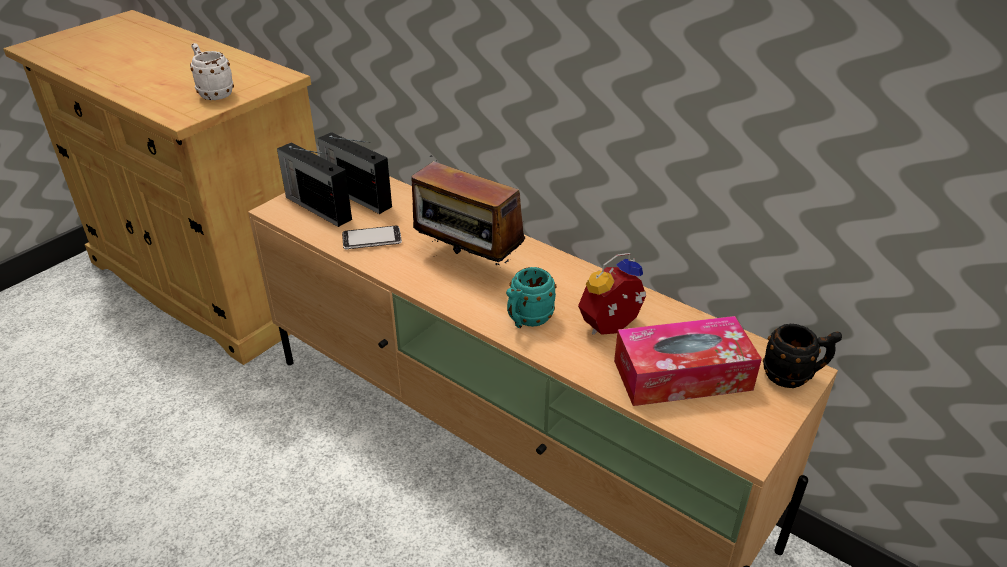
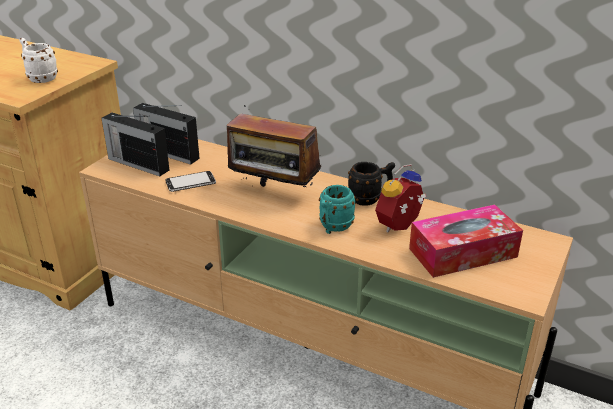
camera: 10 degrees left, 5 degrees down
black mug [763,324,842,388] -> black mug moved to [348,162,395,206]

